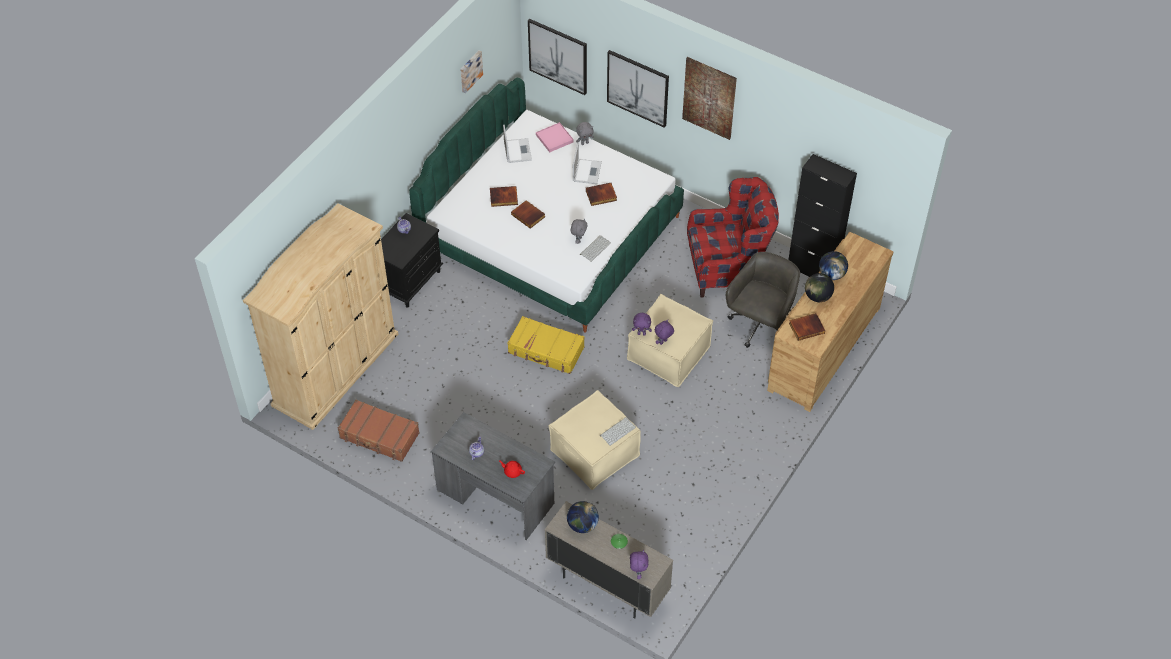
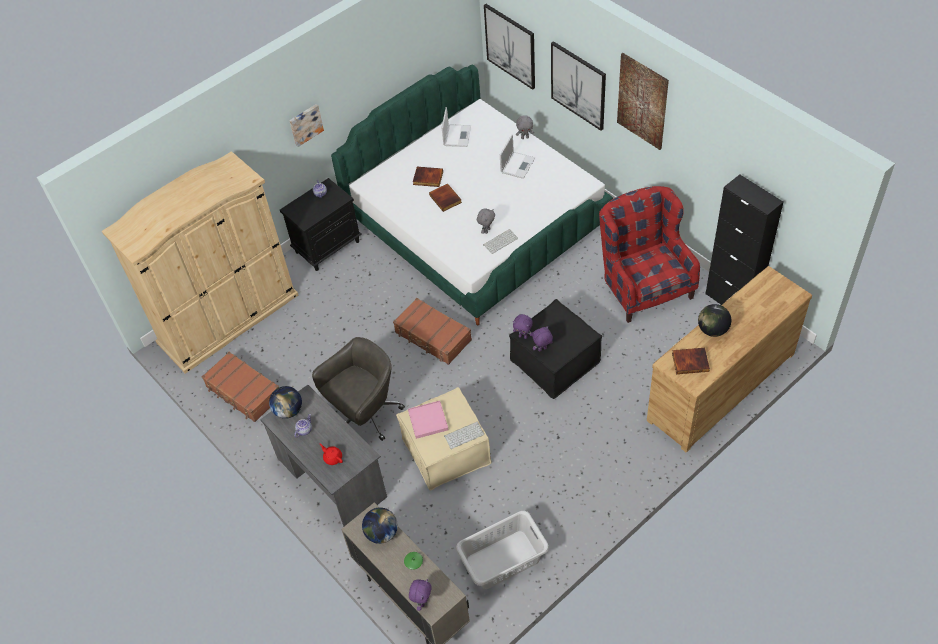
camera: 20 degrees right, 0 degrees up
picture [461,51,483,93] -> picture moved to [289,104,324,147]
yellow suitcase [507,316,585,374] -> brown suitcase [393,298,472,365]
pink tray [536,122,574,153] -> pink tray moved to [408,401,449,439]
book [586,183,617,206] -> none
beige ottoman [627,294,713,387] -> black ottoman [509,299,602,399]
red armchair [687,177,779,298] -> red armchair turned 120 degrees counterclockwise [599,186,700,323]
grey office chair [726,252,800,348] -> grey office chair moved to [312,337,405,441]
globe [819,251,848,280] -> globe moved to [269,386,302,419]
none -> grey laundry basket [456,511,549,589]

